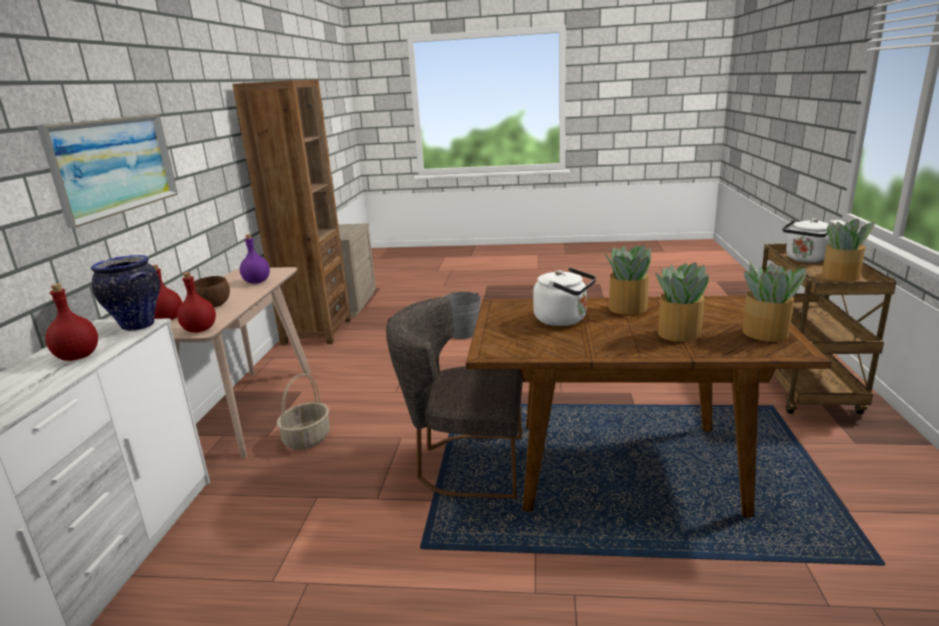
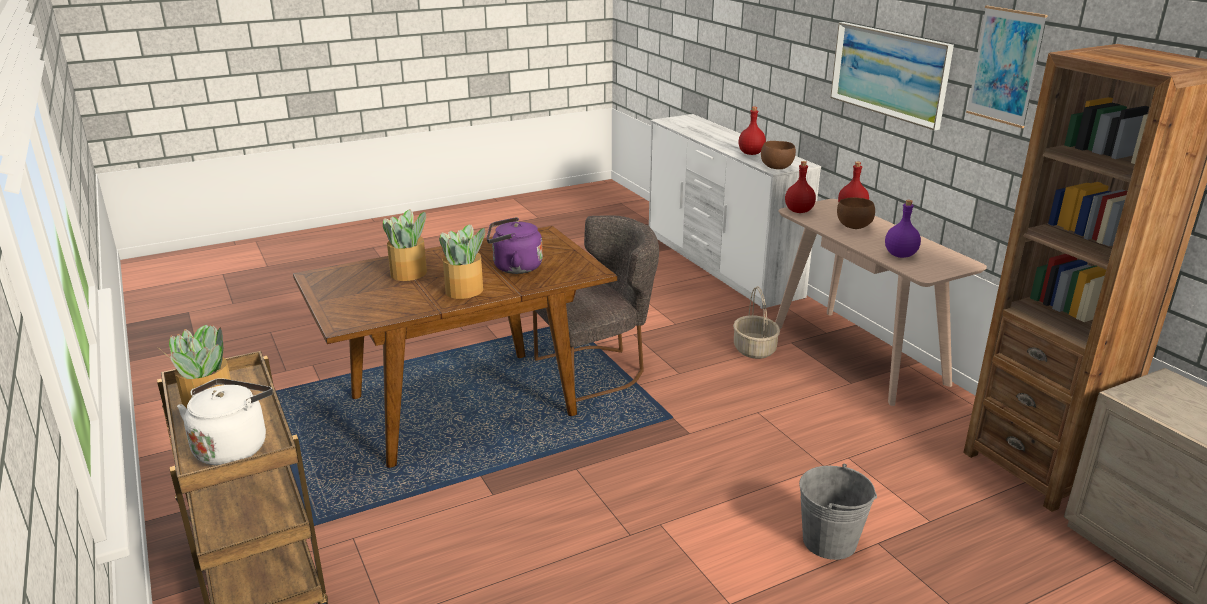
camera: 145 degrees right, 5 degrees up
vase [91,255,160,331] -> brown bowl [761,141,796,169]
white kettle [533,268,596,326] -> purple kettle [487,217,543,274]
potted plant [743,262,806,342] -> none
none -> picture [966,6,1048,128]

